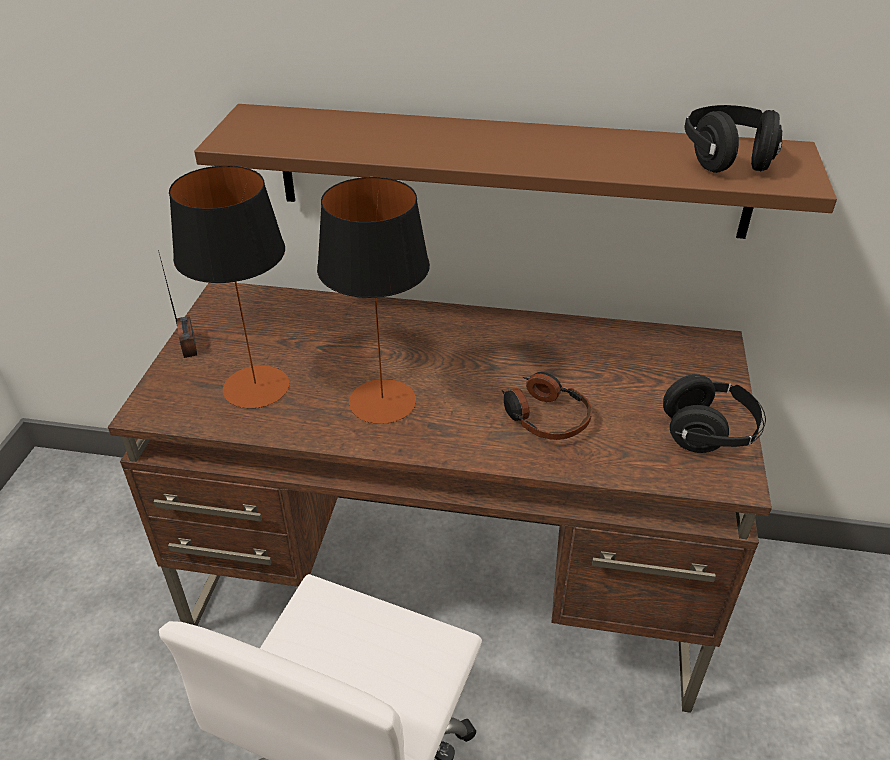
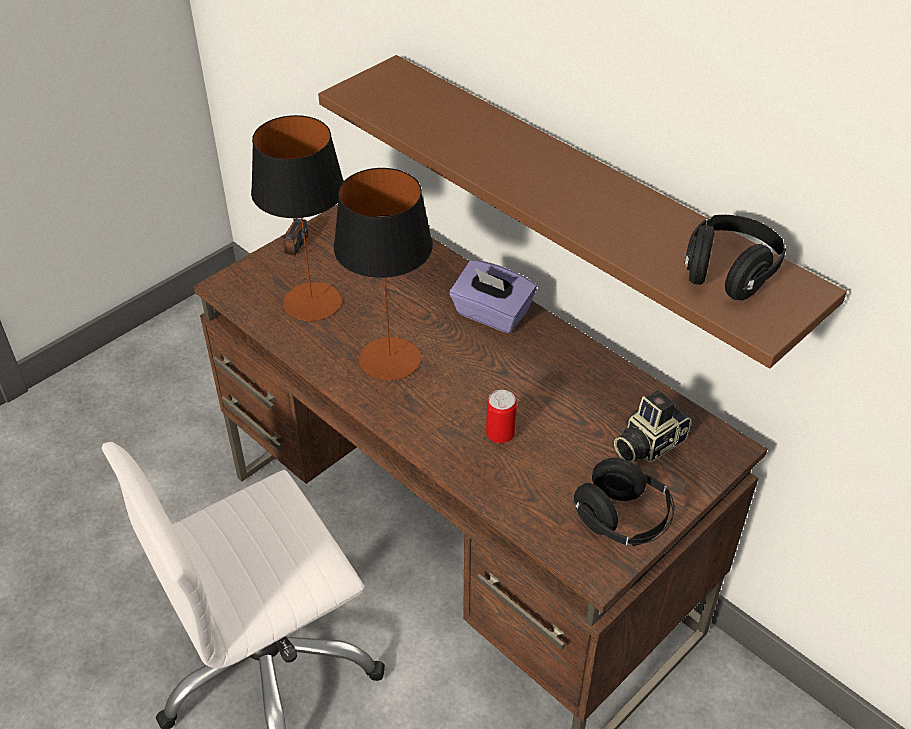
camera: 35 degrees right, 5 degrees up
headphones [502,372,592,440] -> can [486,390,517,444]
none -> purple tissue box [449,260,537,333]
none -> camera [614,391,691,463]

